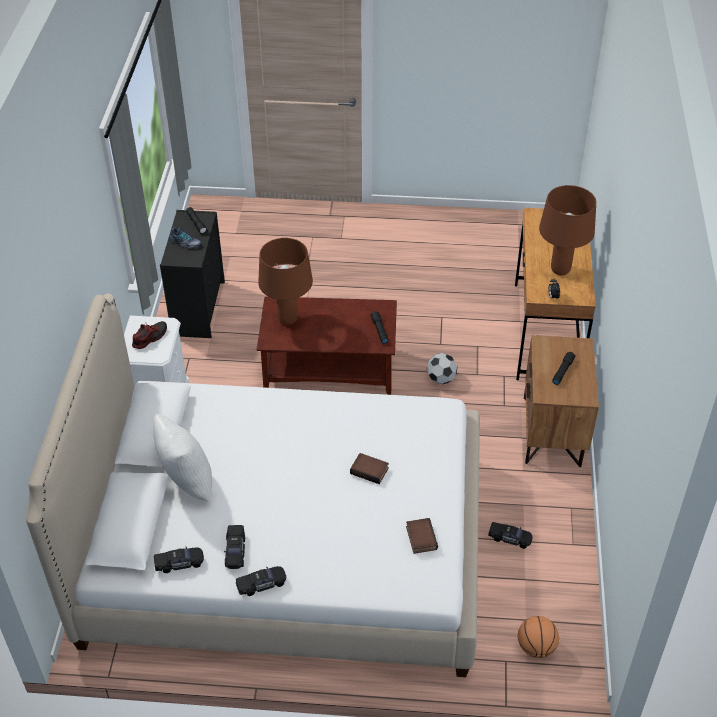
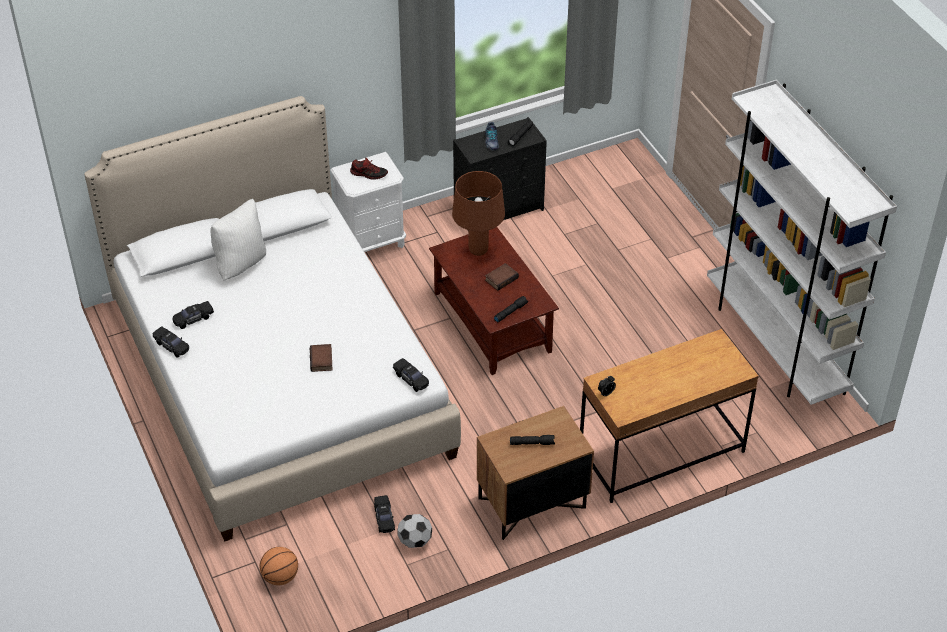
camera: 60 degrees right, 0 degrees up
black toy car [154,547,204,573] -> black toy car moved to [393,358,429,392]
book [406,518,438,554] -> book moved to [485,263,519,291]
football [427,353,458,384] -> football moved to [397,514,432,548]
brown table lamp [539,185,596,275] -> none
none -> white bookcase [707,80,897,405]

